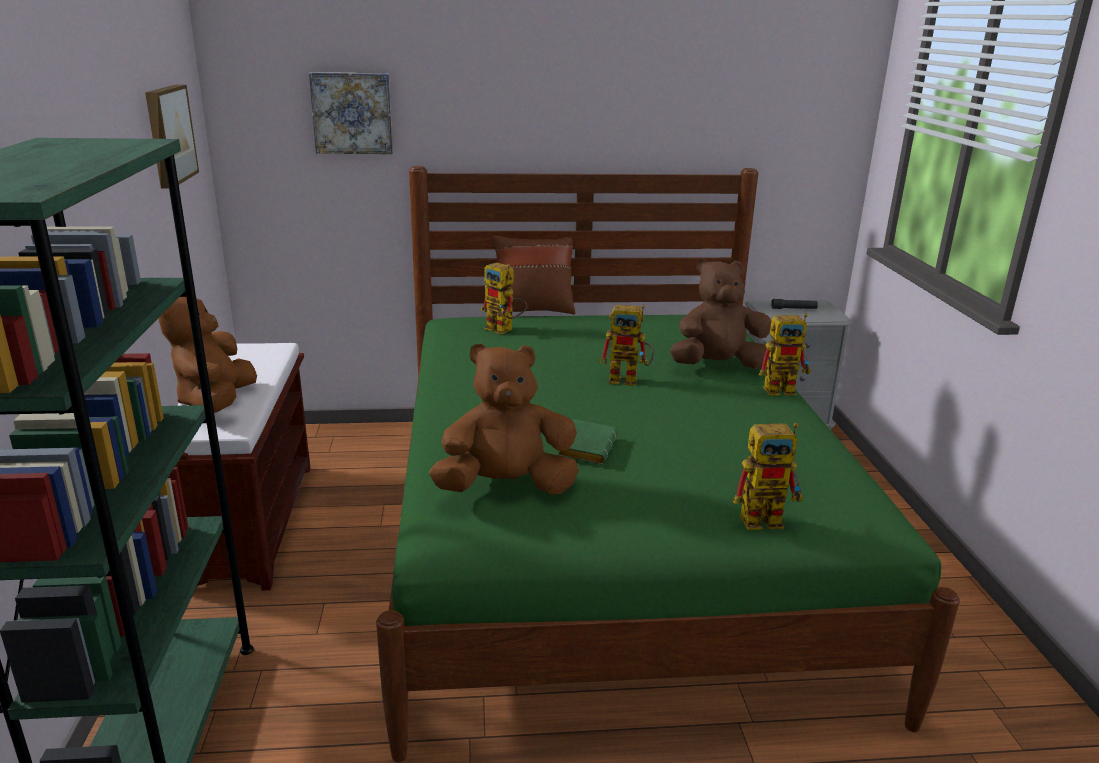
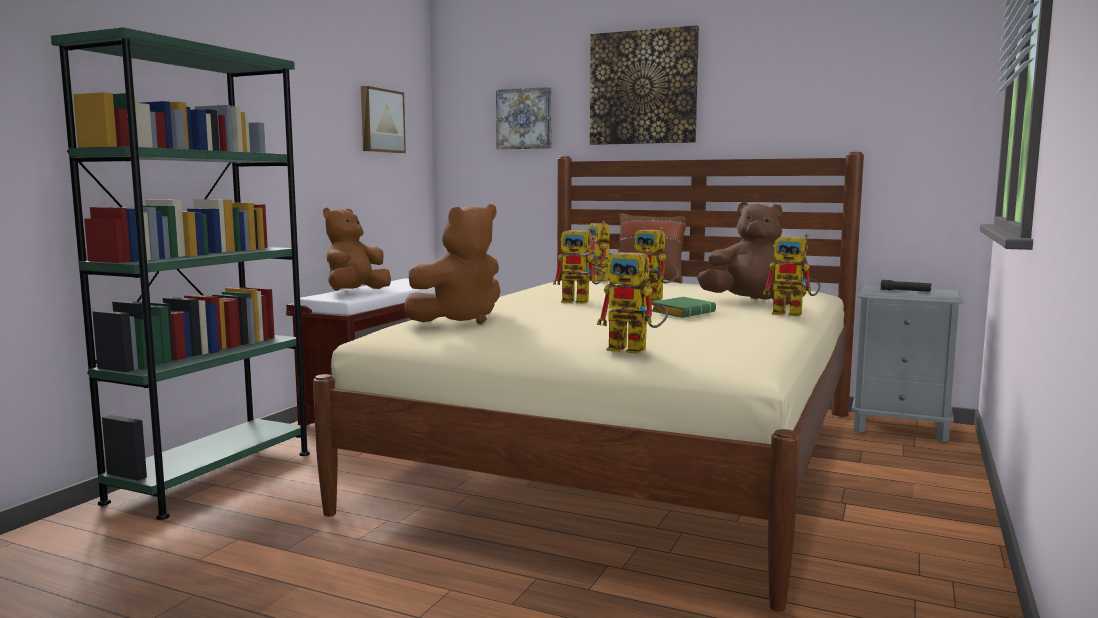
camera: 30 degrees right, 15 degrees down
green bed [376,166,960,762] -> beige bed [313,152,864,612]
brown plush toy [429,343,579,495] -> brown plush toy turned 120 degrees clockwise [404,204,501,324]
green book [557,419,618,465] -> green book moved to [652,297,716,318]
none -> toy robot [553,227,604,304]
none -> picture [590,25,699,145]

